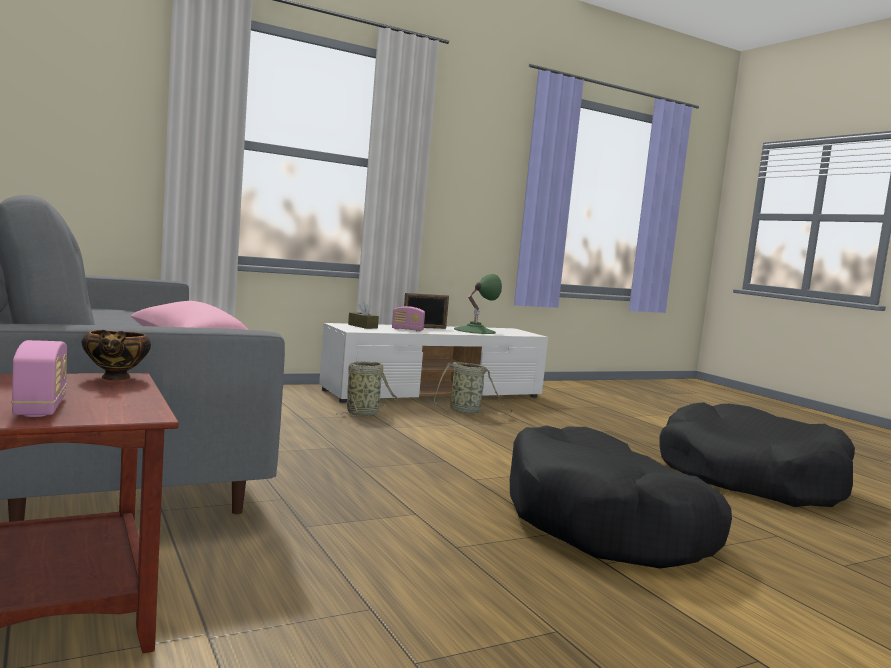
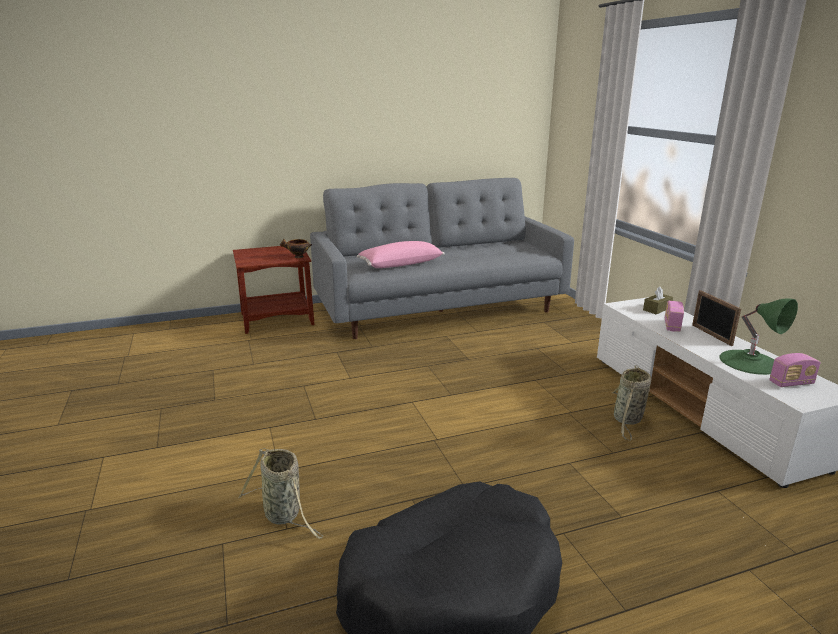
camera: 100 degrees right, 15 degrees up
radio [11,340,67,417] -> radio moved to [769,353,821,387]
basket [336,361,398,416] -> basket moved to [239,448,323,539]
black dog bed [510,425,732,568] -> none

